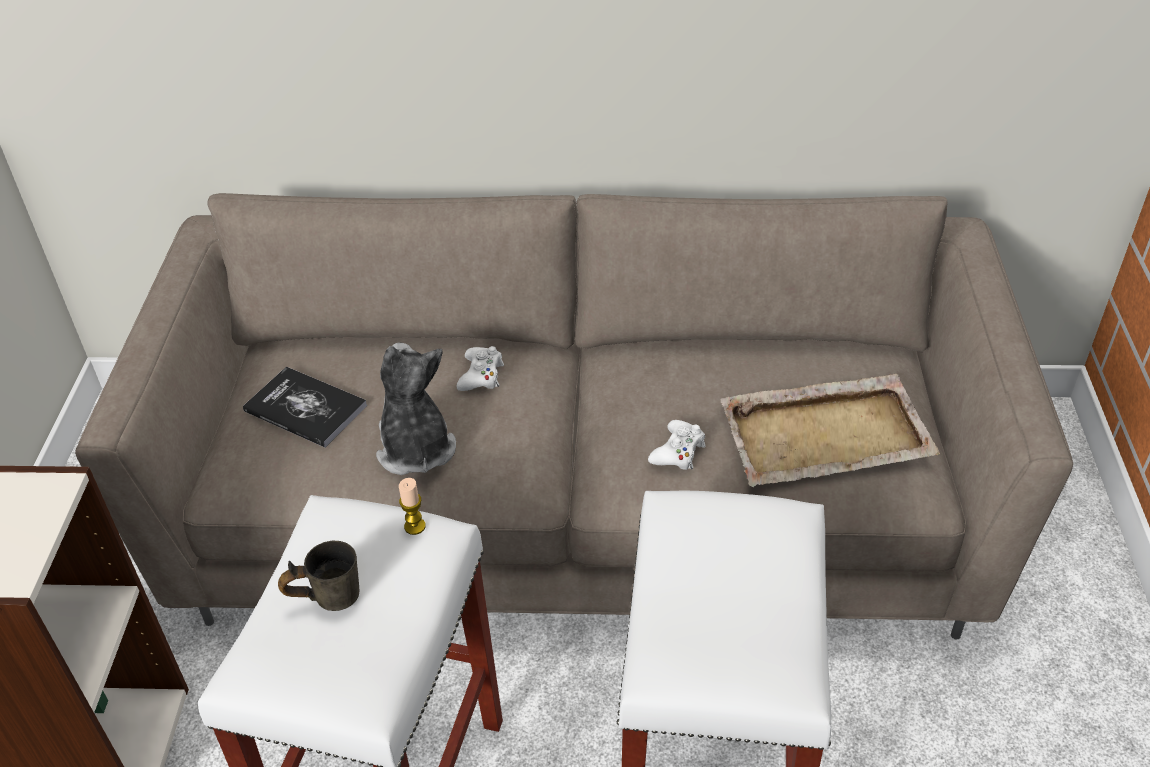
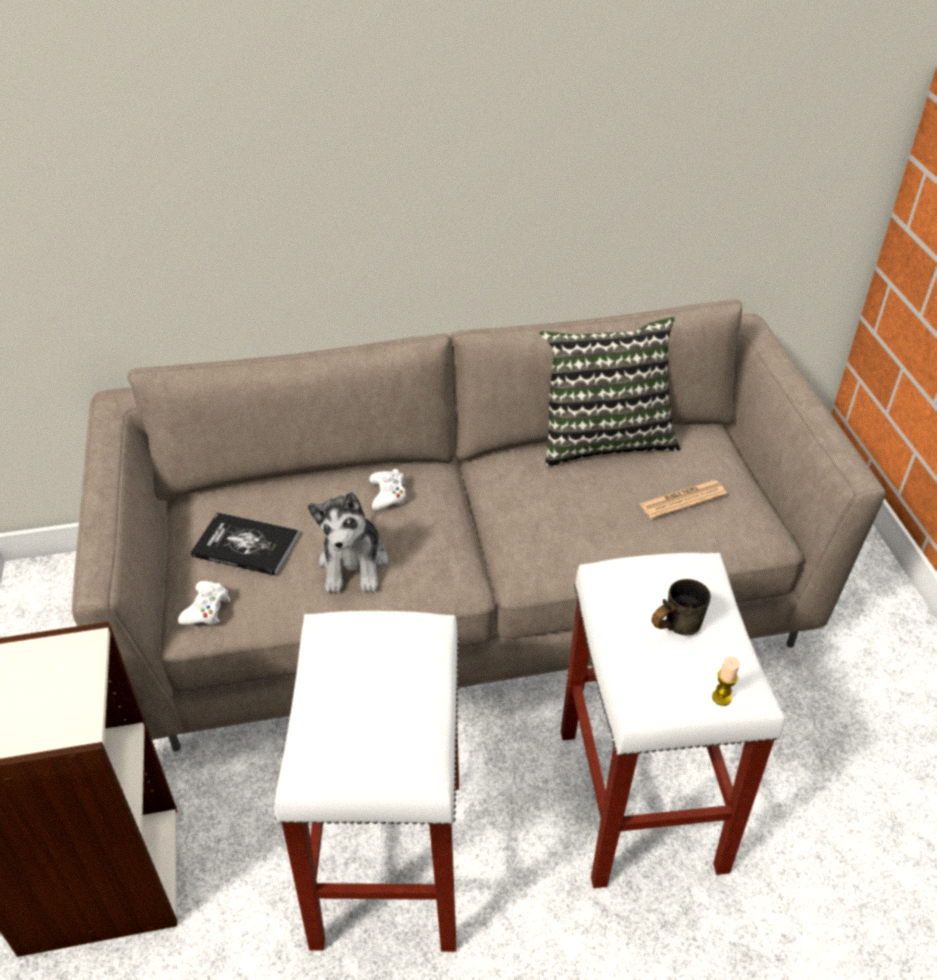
camera: 15 degrees left, 0 degrees up
grey mug [278,541,359,611] -> grey mug moved to [651,579,711,635]
plush toy [376,343,456,475] -> plush toy turned 150 degrees counterclockwise [308,492,388,593]
candle [399,478,426,535] -> candle moved to [712,656,740,706]
white game controller [648,420,706,470] -> white game controller moved to [178,581,230,625]
beige tray [720,374,940,487] -> newspaper [639,480,727,519]
none -> pillow [539,317,680,467]

